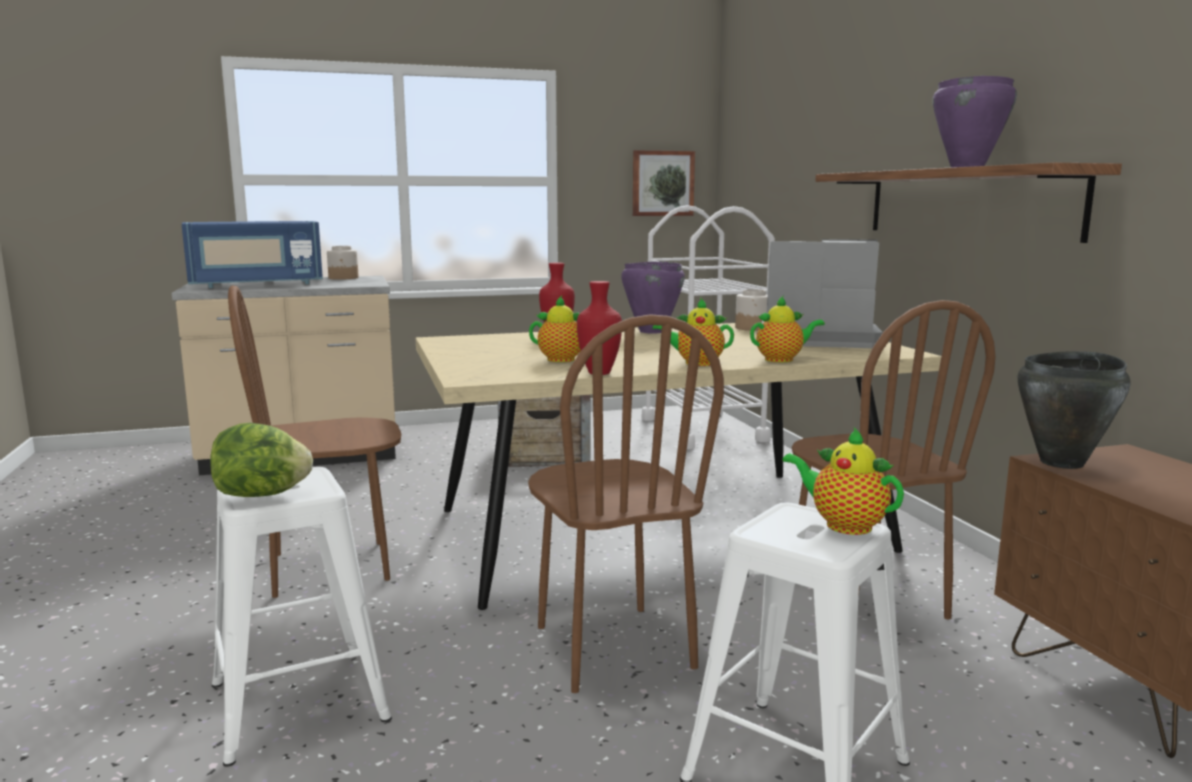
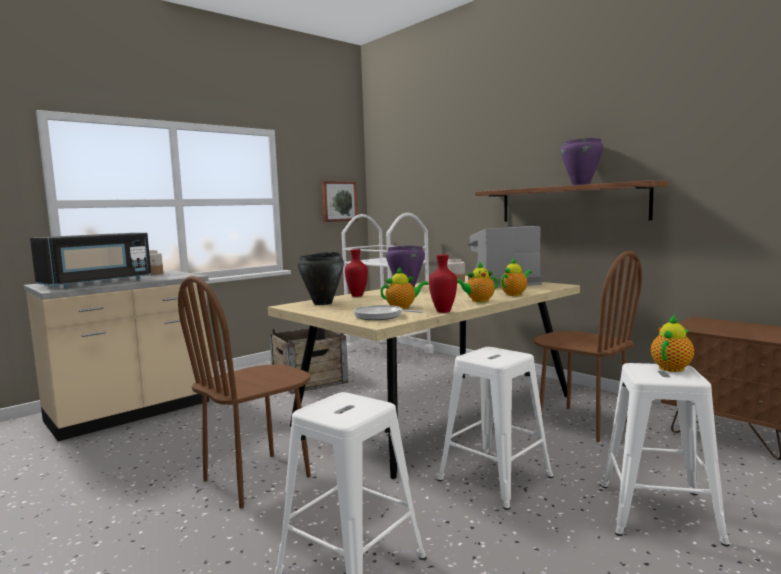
camera: 25 degrees left, 5 degrees down
blue microwave [182,221,323,288] -> black microwave [30,233,151,288]
lettuce [210,423,313,497] -> none
brown chair [528,314,724,693] -> white stool [437,347,553,510]
teapot [782,427,904,535] -> teapot turned 120 degrees clockwise [651,314,694,372]
black cooking pot [1018,351,1131,469] -> black cooking pot moved to [298,252,344,305]
none -> frying pan [353,305,423,320]

